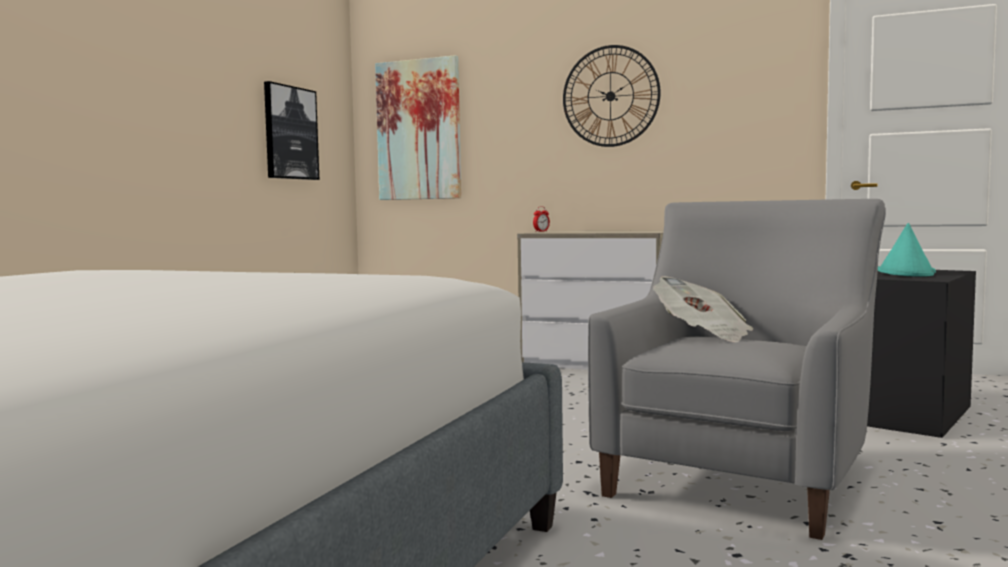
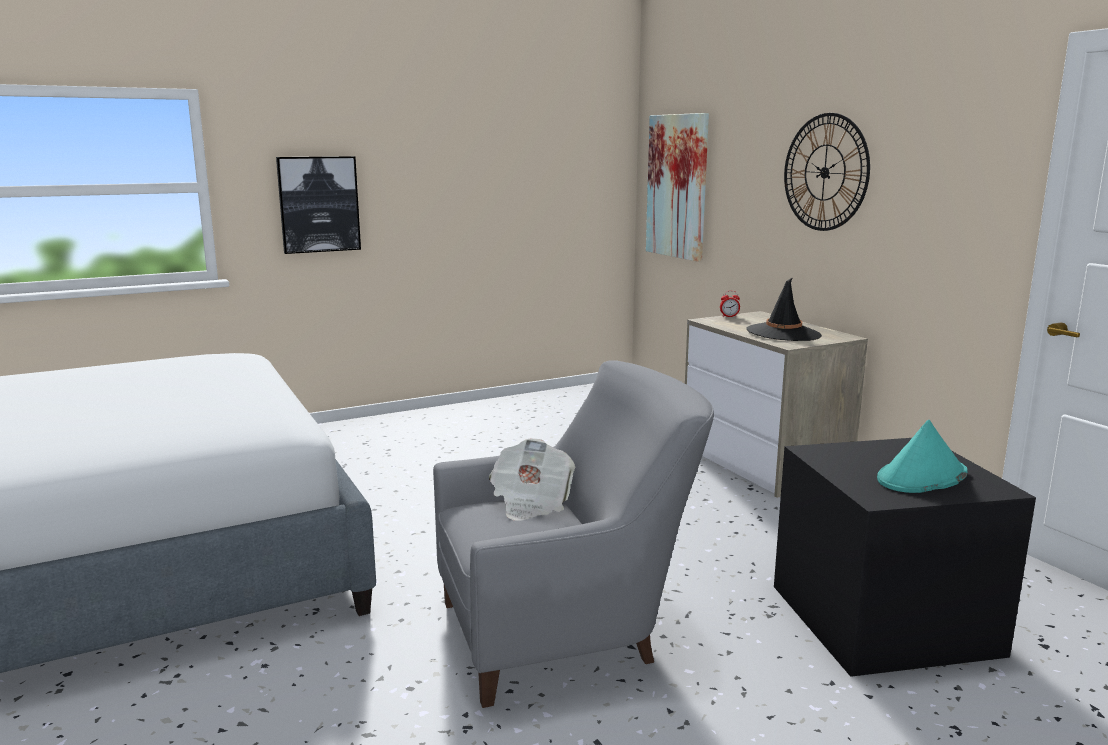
camera: 40 degrees right, 10 degrees up
picture [264,81,319,180] -> picture moved to [276,156,361,254]
none -> black hat [746,277,822,341]

